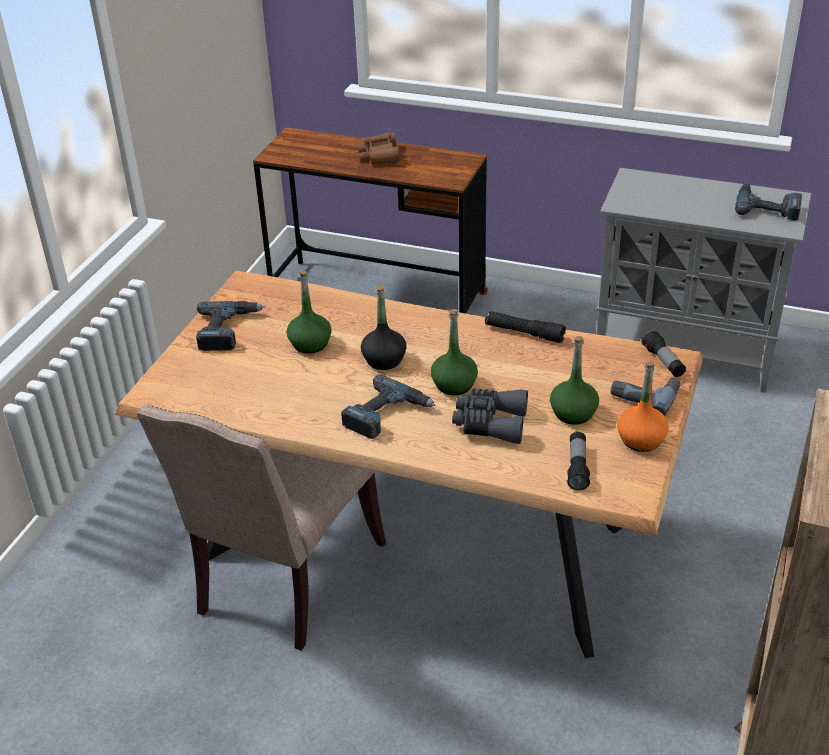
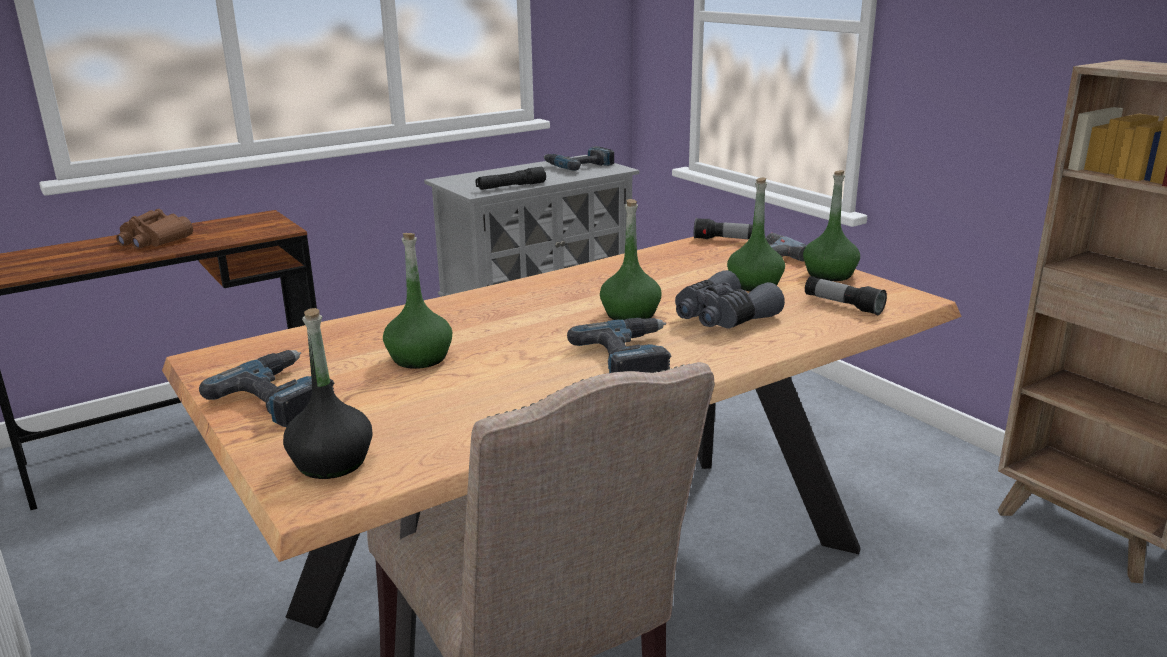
camera: 55 degrees left, 15 degrees down
black bottle [361,285,407,370] -> black bottle moved to [283,308,372,479]
black flashlight [485,311,566,343] -> black flashlight moved to [475,167,546,190]
orange bottle [617,362,669,452] -> green bottle [803,170,860,281]

